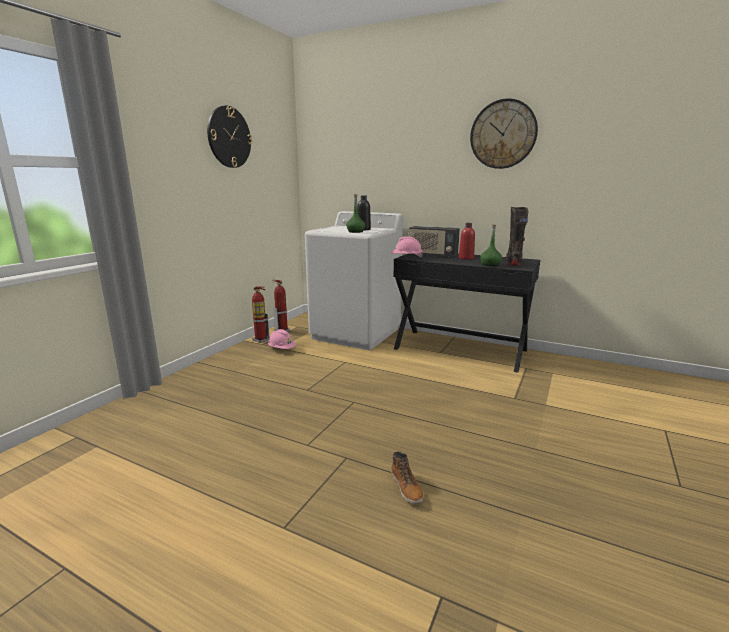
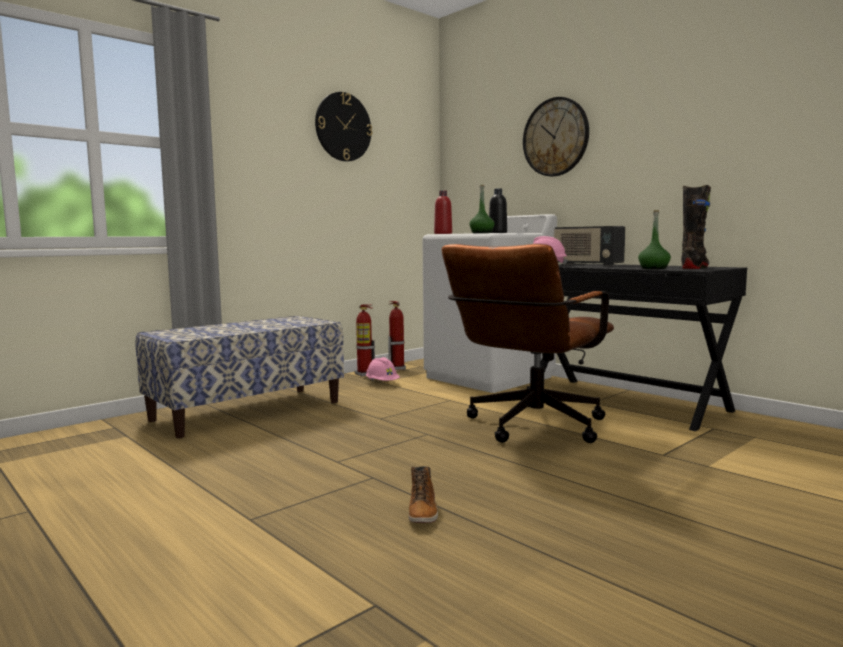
camera: 20 degrees right, 10 degrees down
red bottle [459,223,475,260] -> red bottle moved to [434,190,452,234]
wall clock [470,98,538,169] -> wall clock moved to [523,97,589,176]
none -> bench [135,316,344,438]
none -> brown office chair [441,244,614,443]

